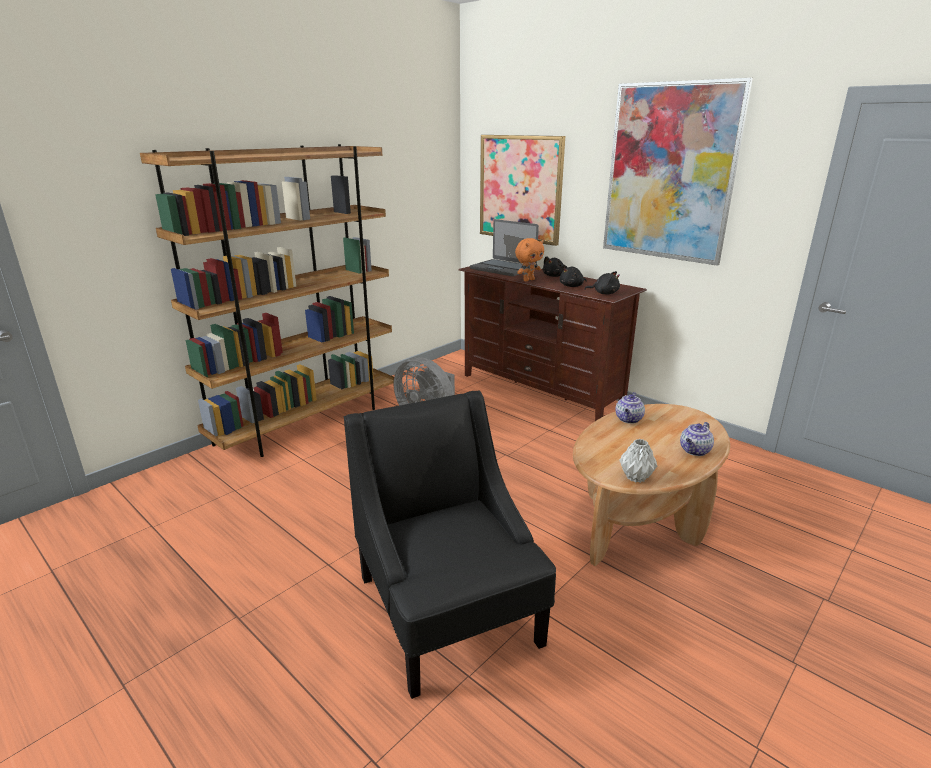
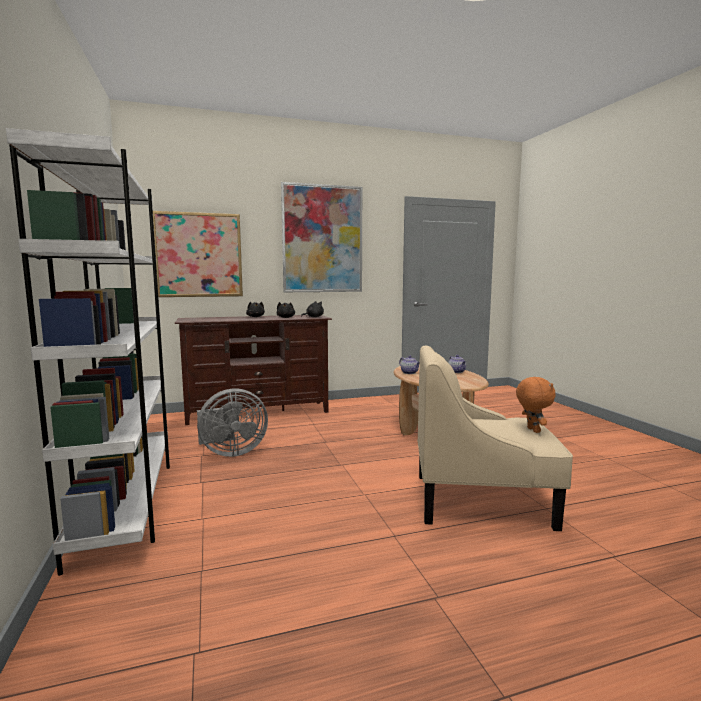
camera: 60 degrees left, 15 degrees down
brown bookcase [140,144,394,457] -> white bookcase [6,128,170,576]
black armchair [344,391,556,699] -> beige armchair [417,346,573,531]
laptop [470,219,539,276] -> none
orange plush toy [515,238,544,282] -> orange plush toy moved to [516,377,555,433]
grey vase [619,439,657,483] -> none

